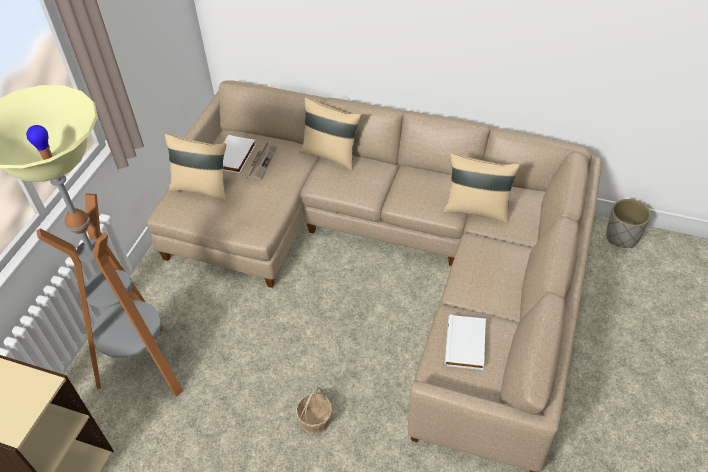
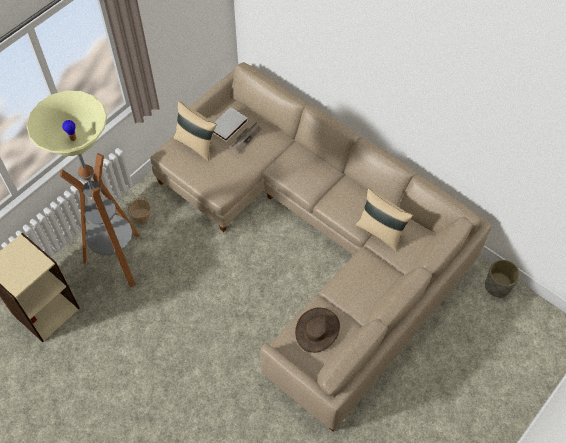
camera: 20 degrees right, 10 degrees up
basket [296,386,332,435] -> basket moved to [128,195,151,225]
beige pillow [300,97,361,171] -> none
white book [445,315,486,370] -> brown hat [295,308,340,353]

